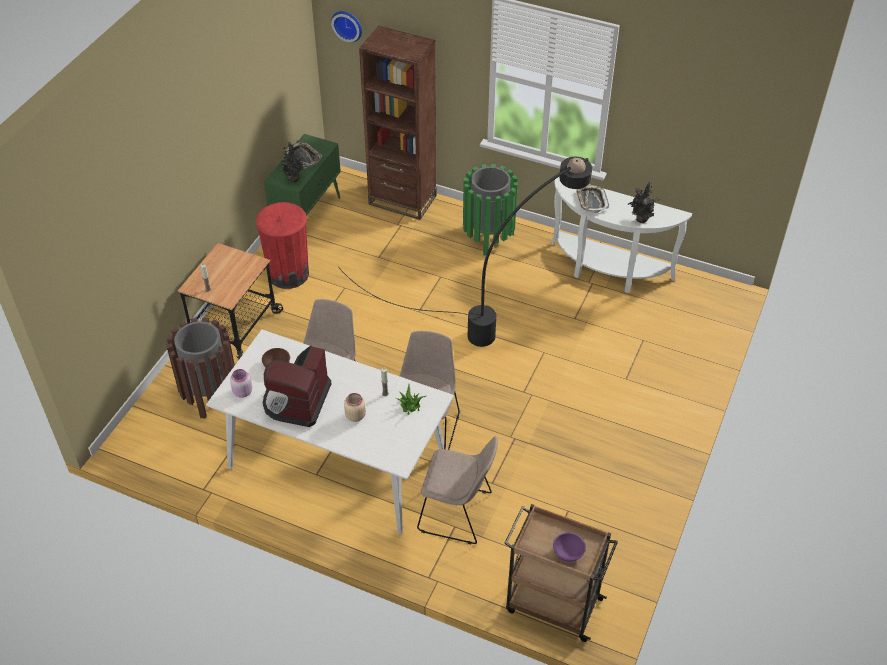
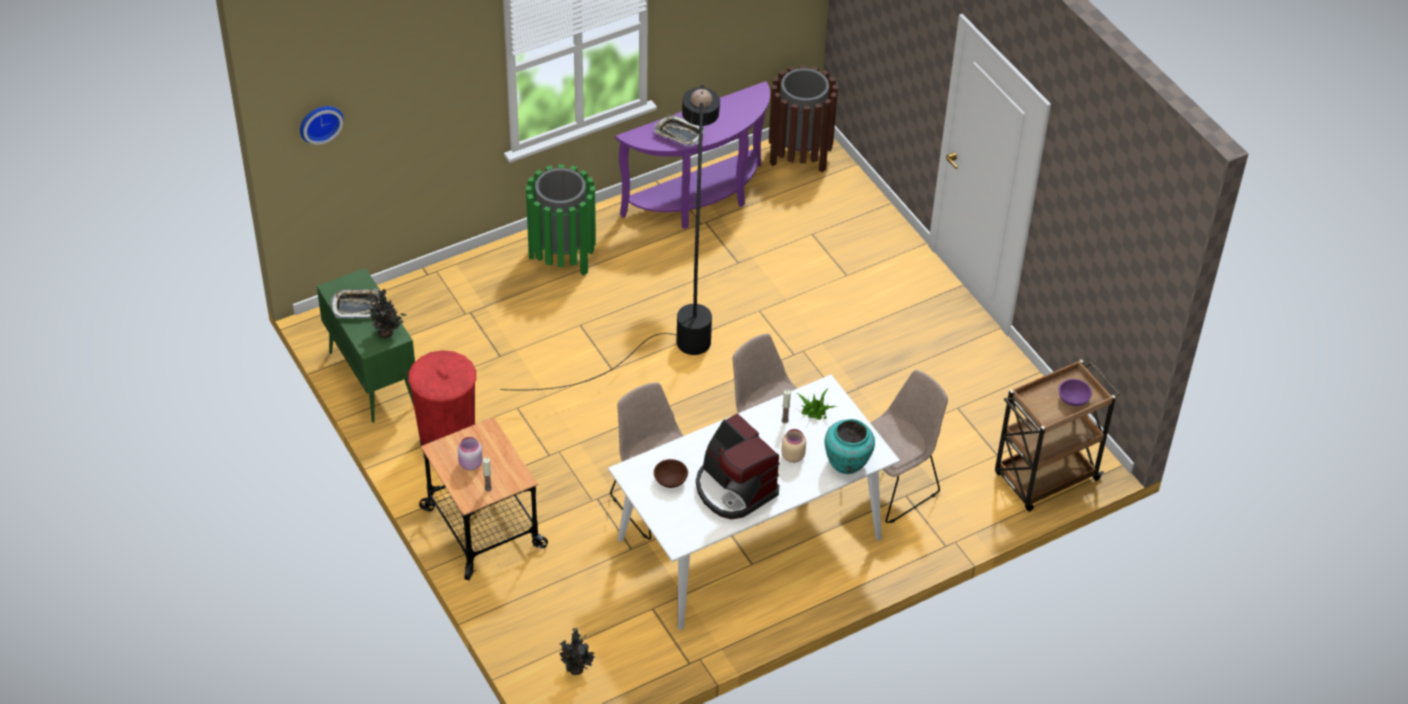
camera: 55 degrees left, 0 degrees up
brown trash can [166,317,235,419] -> brown trash can moved to [769,65,838,173]
pink jar [230,369,252,398] -> pink jar moved to [458,437,483,470]
brown bookcase [359,26,436,220] -> none
white console table [551,177,692,293] -> purple console table [616,81,770,229]
potted plant [628,182,661,223] -> potted plant moved to [559,627,595,675]
none -> turquoise vase [825,419,875,474]

